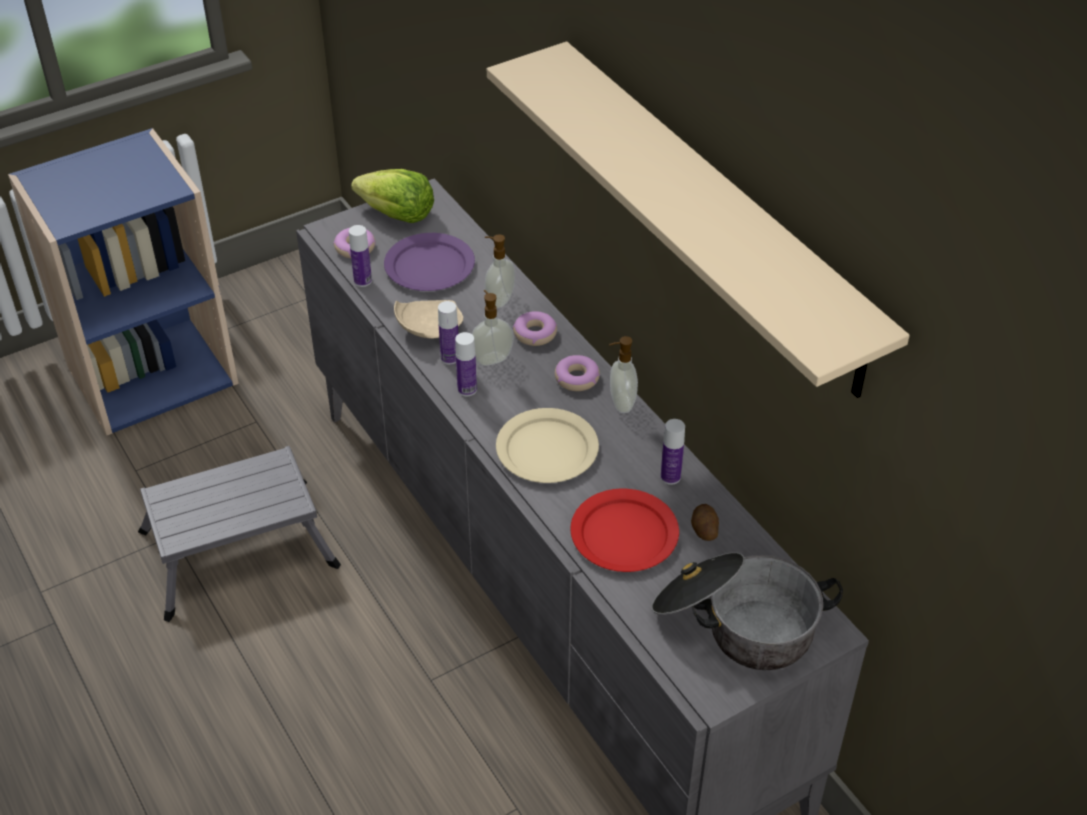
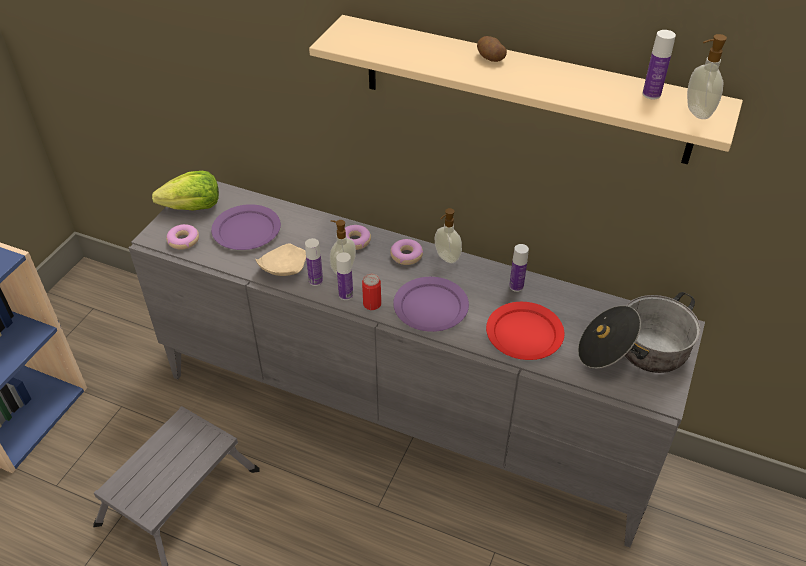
camera: 35 degrees left, 0 degrees up
bottle [349,225,372,287] -> bottle moved to [642,30,676,99]
soap dispenser [485,234,515,308] -> soap dispenser moved to [687,34,727,119]
beige plate [496,408,599,483] -> purple plate [393,277,469,332]
potato [691,504,719,541] -> potato moved to [477,36,507,62]
none -> can [362,274,381,310]

